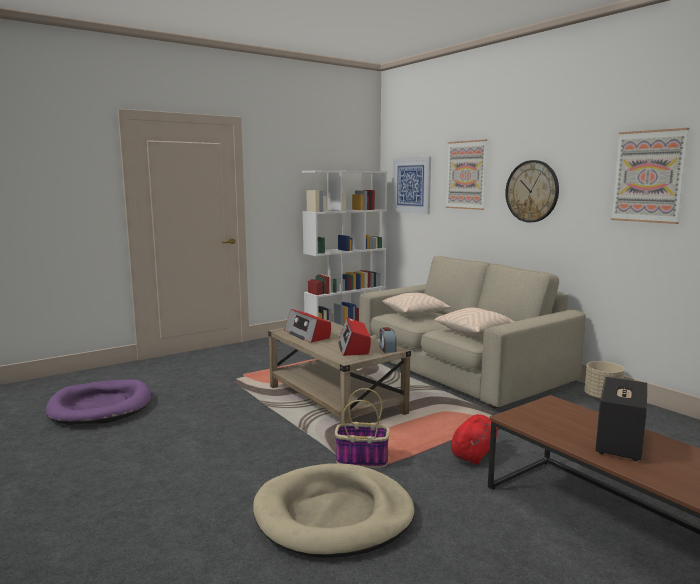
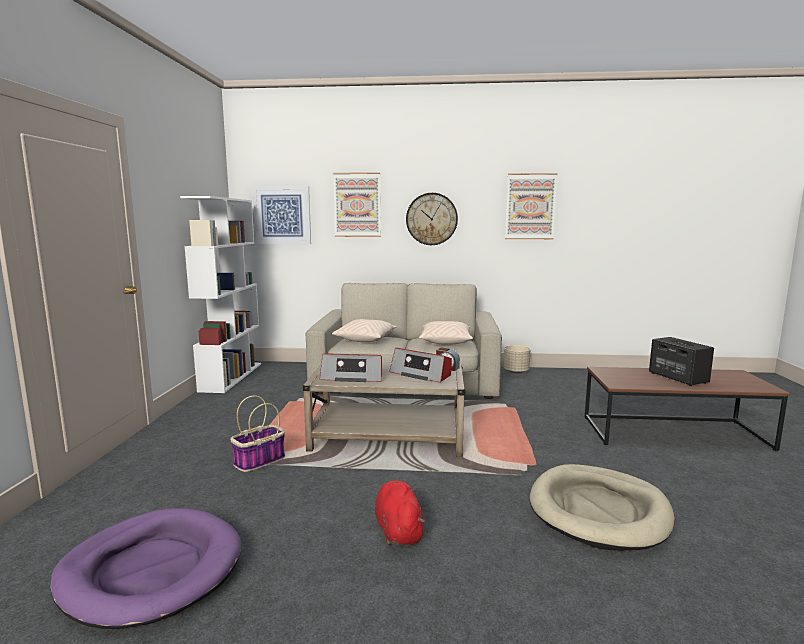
camera: 50 degrees left, 0 degrees up
basket [335,388,390,468] -> basket moved to [230,396,285,472]
red plush toy [451,414,499,465] -> red plush toy moved to [375,481,426,546]

